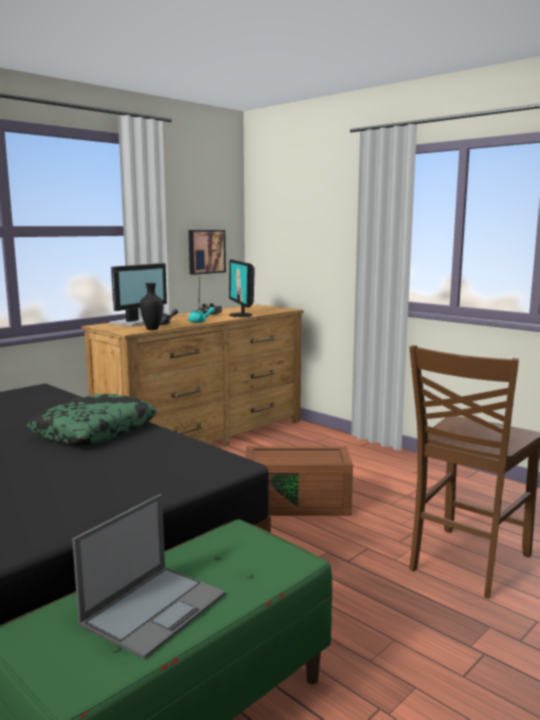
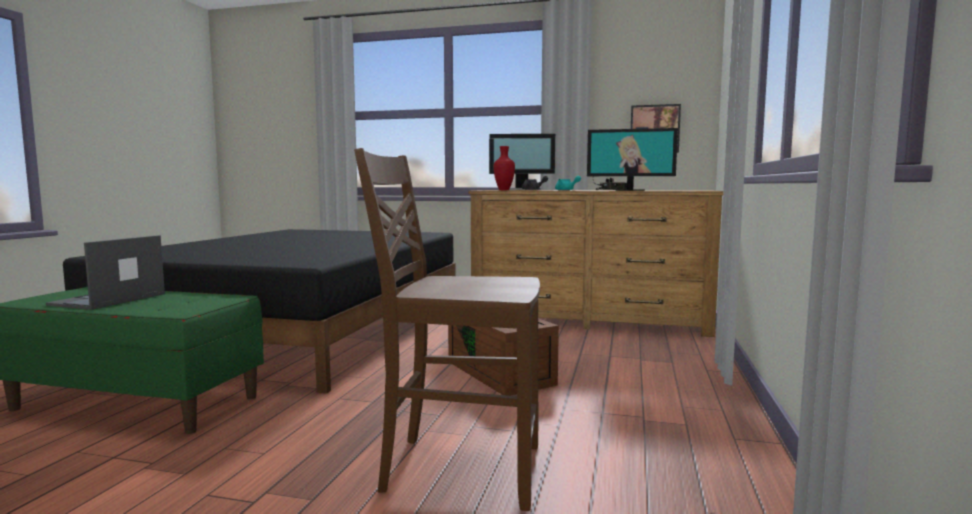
camera: 60 degrees right, 5 degrees down
pillow [27,394,157,446] -> none
laptop [72,494,225,660] -> laptop turned 105 degrees clockwise [46,235,165,310]
black vase [140,283,163,330] -> red vase [494,146,515,190]
monitor [229,260,255,317] -> monitor turned 120 degrees counterclockwise [587,128,678,191]

